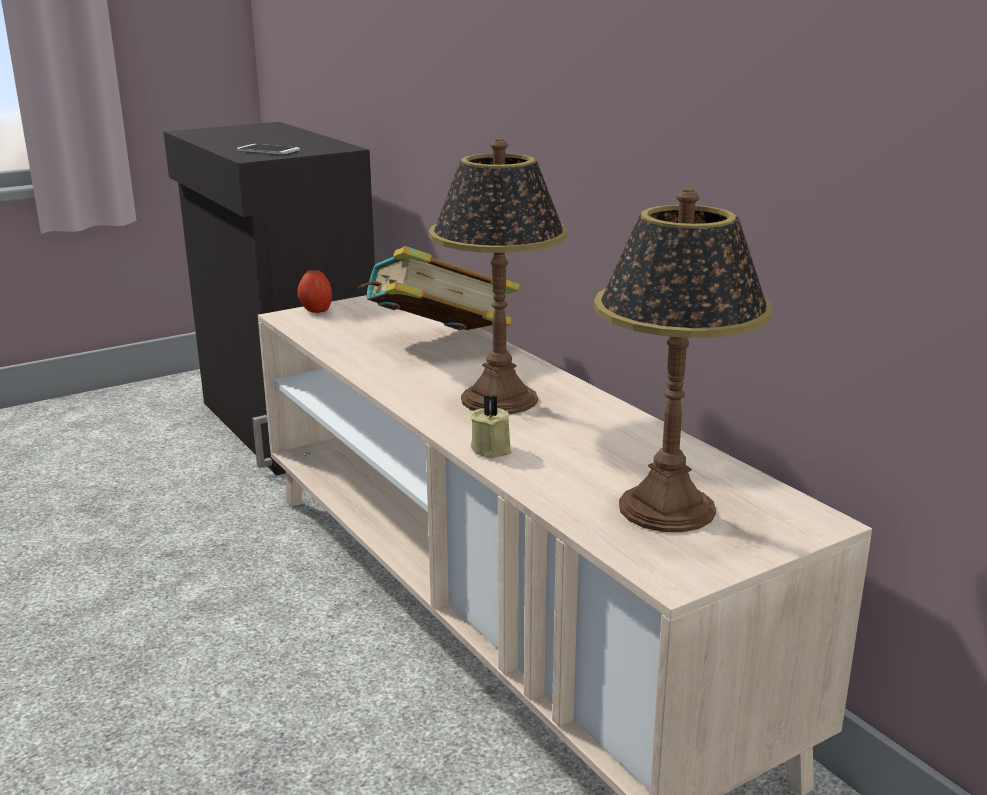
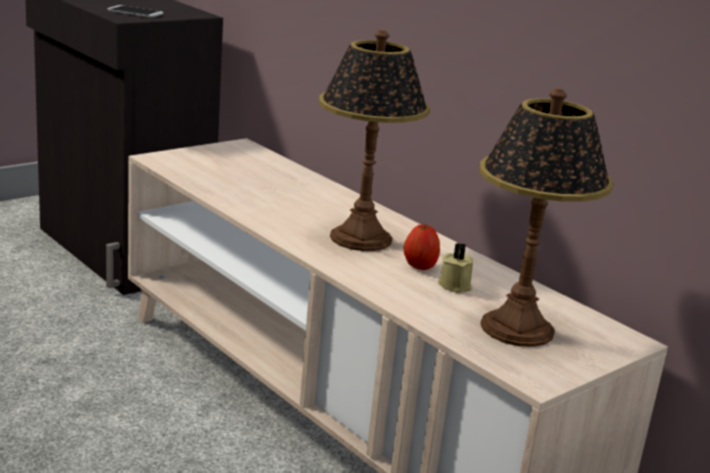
camera: 10 degrees left, 0 degrees up
apple [297,270,332,313] -> apple moved to [404,224,440,270]
book [358,246,520,330] -> none
beige candle [470,395,511,458] -> beige candle moved to [438,243,473,293]

